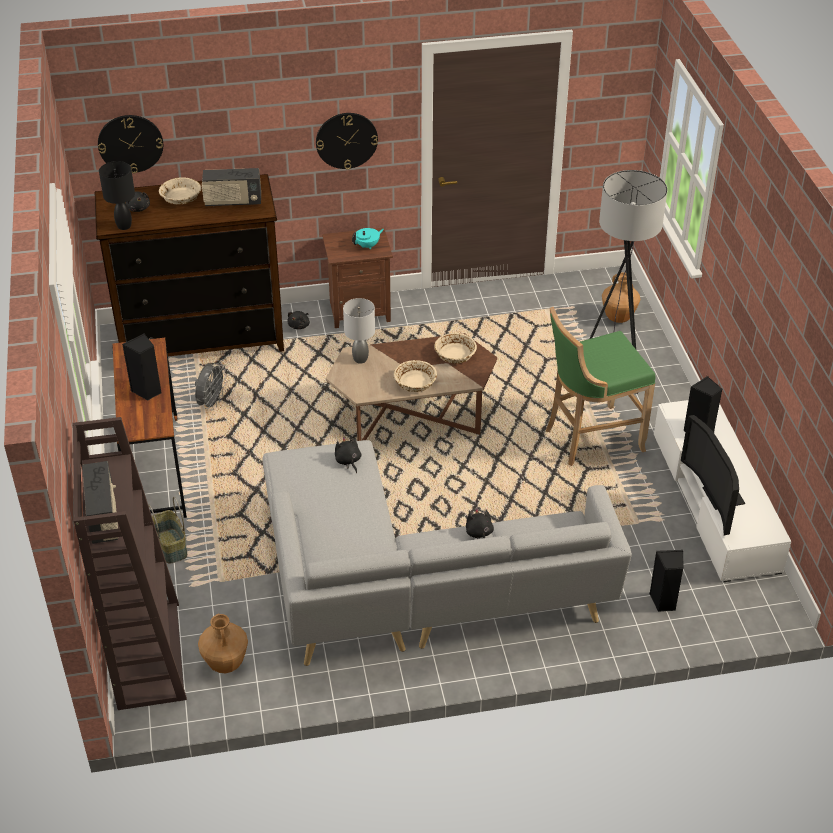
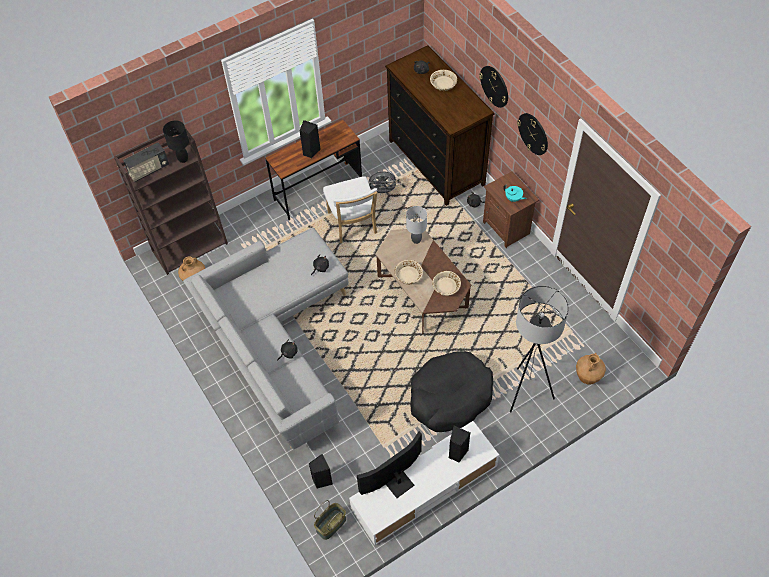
camera: 70 degrees right, 15 degrees up
wall clock [98,115,163,174] -> wall clock moved to [479,66,508,108]
black table lamp [99,161,135,230] -> black table lamp moved to [163,120,189,163]
basket [148,497,187,564] -> basket moved to [314,500,346,540]
radio [202,168,261,206] -> none
green stool [546,307,656,466] -> black dog bed [410,351,493,432]
none -> white chair [323,176,377,243]

